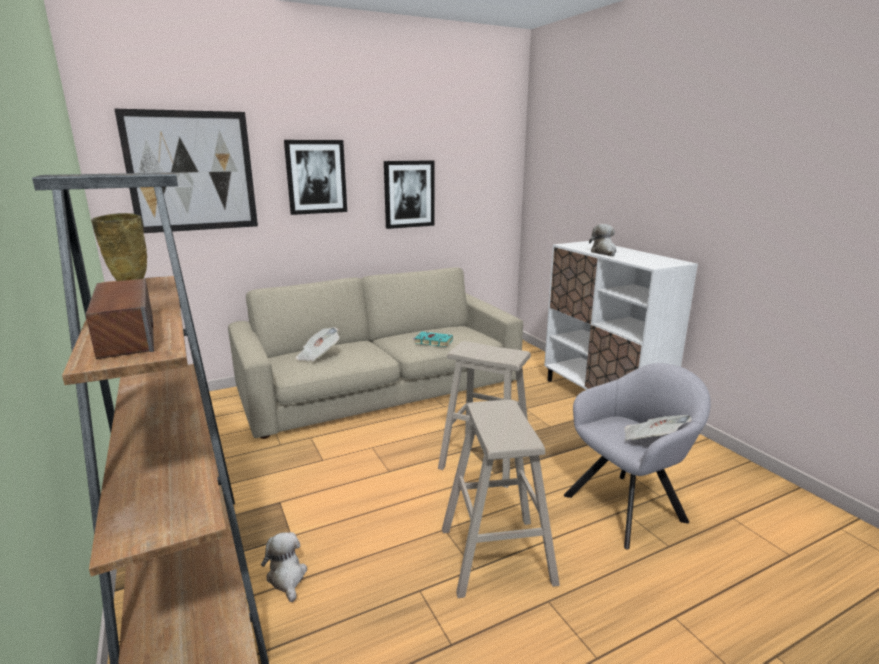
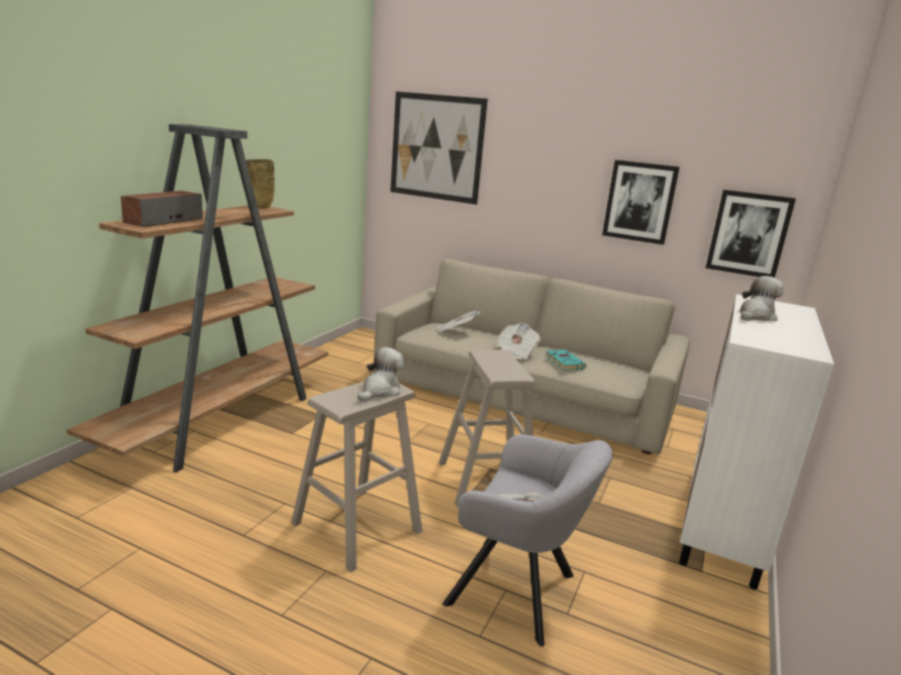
camera: 50 degrees right, 0 degrees up
plush toy [261,532,307,602] -> plush toy moved to [357,347,404,402]
picture [284,140,347,215] -> picture moved to [706,190,796,278]
none -> newspaper [497,323,540,359]

